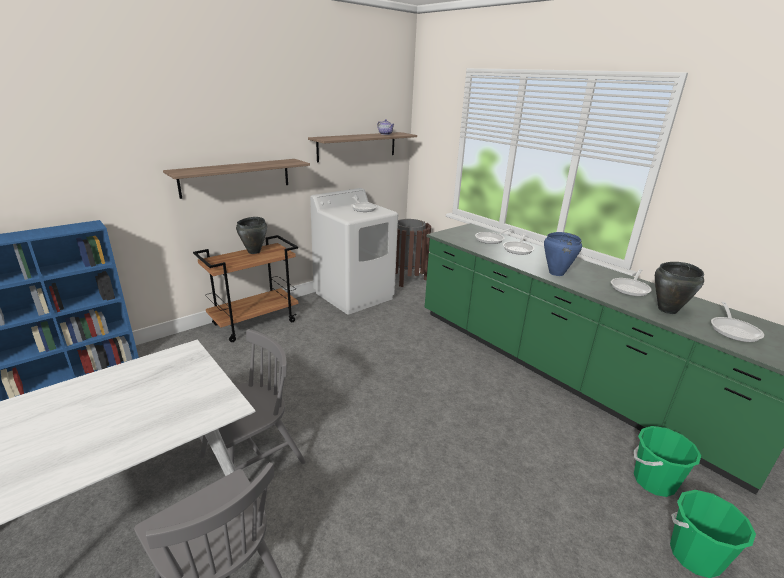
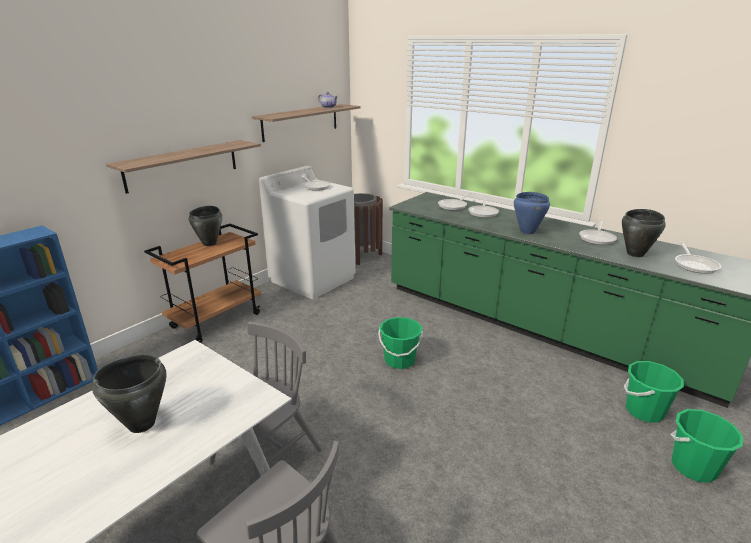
camera: 10 degrees left, 0 degrees up
none -> black cooking pot [92,354,167,433]
none -> green bucket [378,317,423,369]

